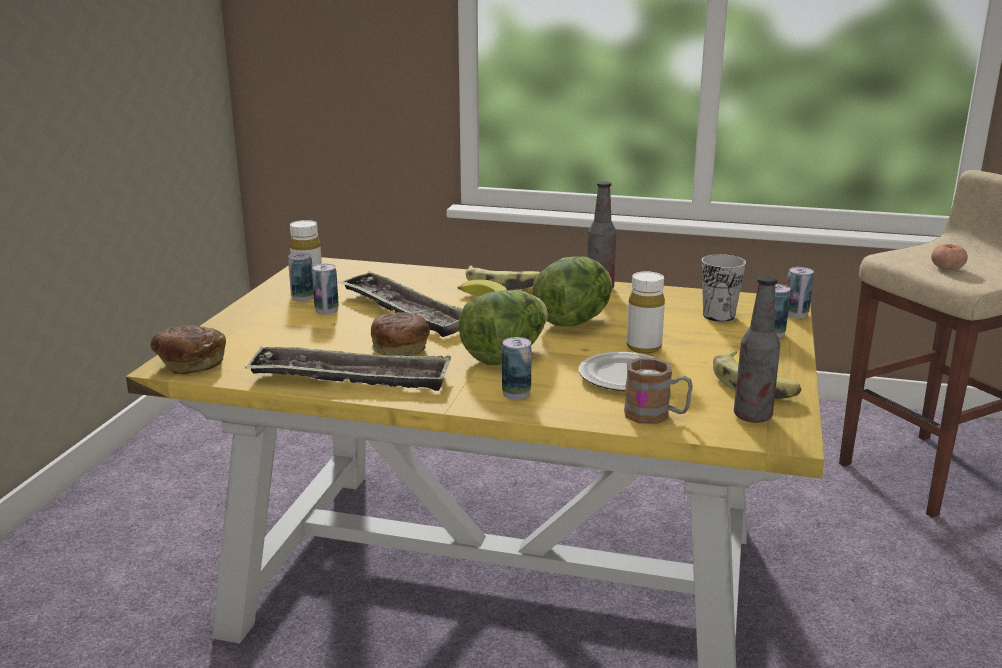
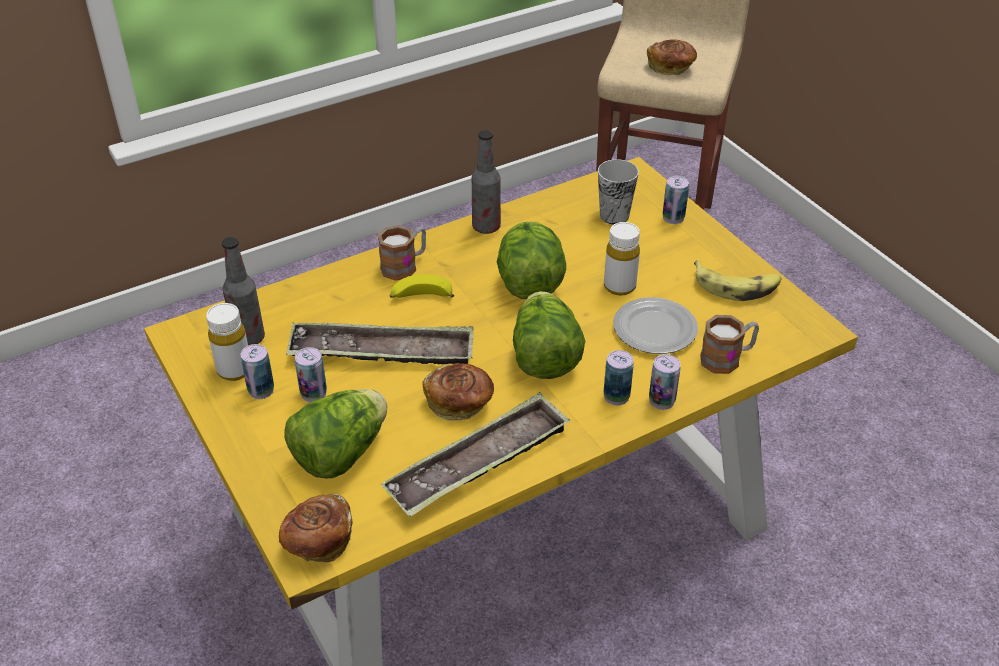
camera: 45 degrees left, 20 degrees up
banana [466,265,540,291] -> mug [377,225,426,281]
bottle [734,276,780,423] -> bottle moved to [222,237,265,345]
can [787,267,814,318] -> can moved to [649,354,681,410]
tomato [931,244,968,270] -> bread [647,39,697,75]
none -> lettuce [284,389,387,478]

